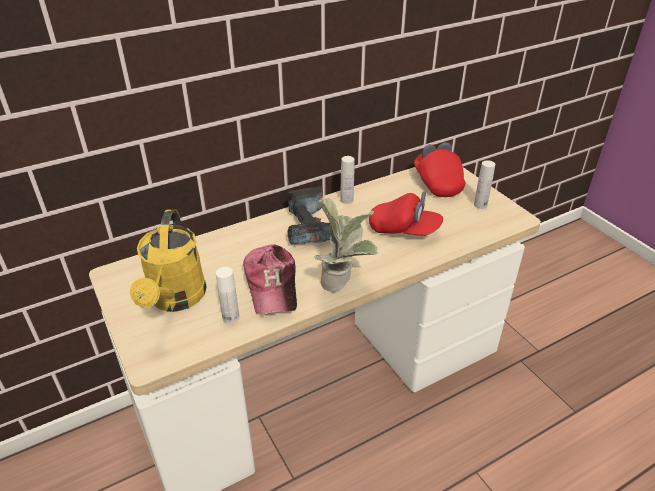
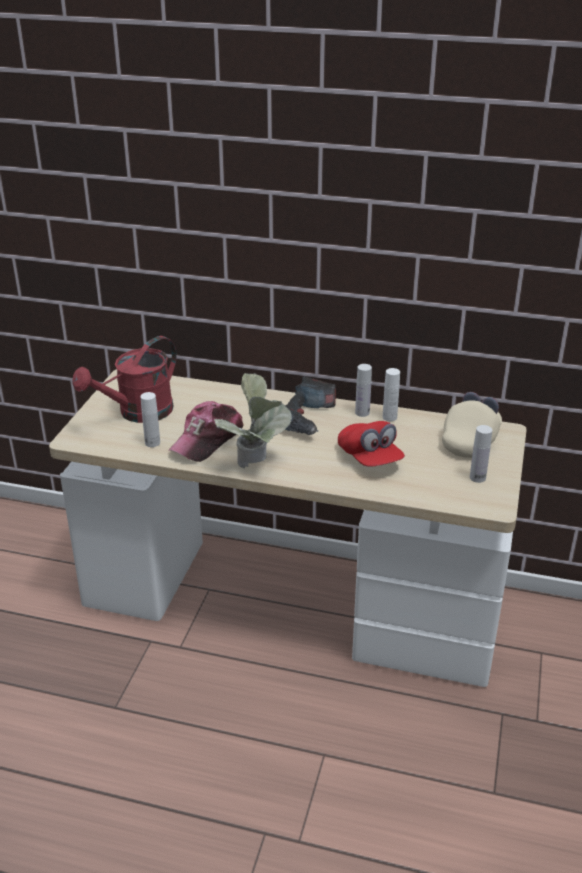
camera: 45 degrees right, 5 degrees down
yellow watering can [130,209,207,312] -> red watering can [72,336,177,423]
red cap [414,142,465,197] -> beige cap [442,392,502,458]
none -> white bottle [383,368,400,421]

